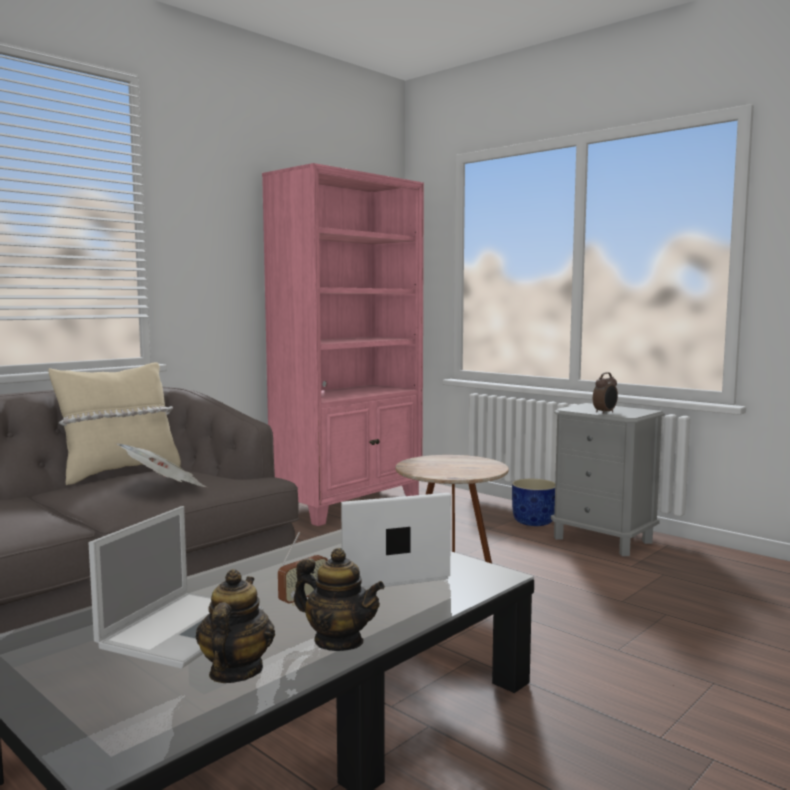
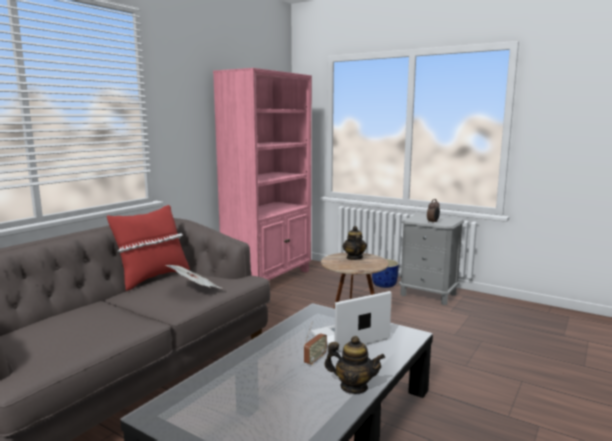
camera: 10 degrees left, 5 degrees up
beige pillow [48,362,181,485] -> red pillow [107,205,190,291]
laptop [89,506,263,669] -> none
teapot [196,569,275,683] -> teapot moved to [343,226,367,260]

